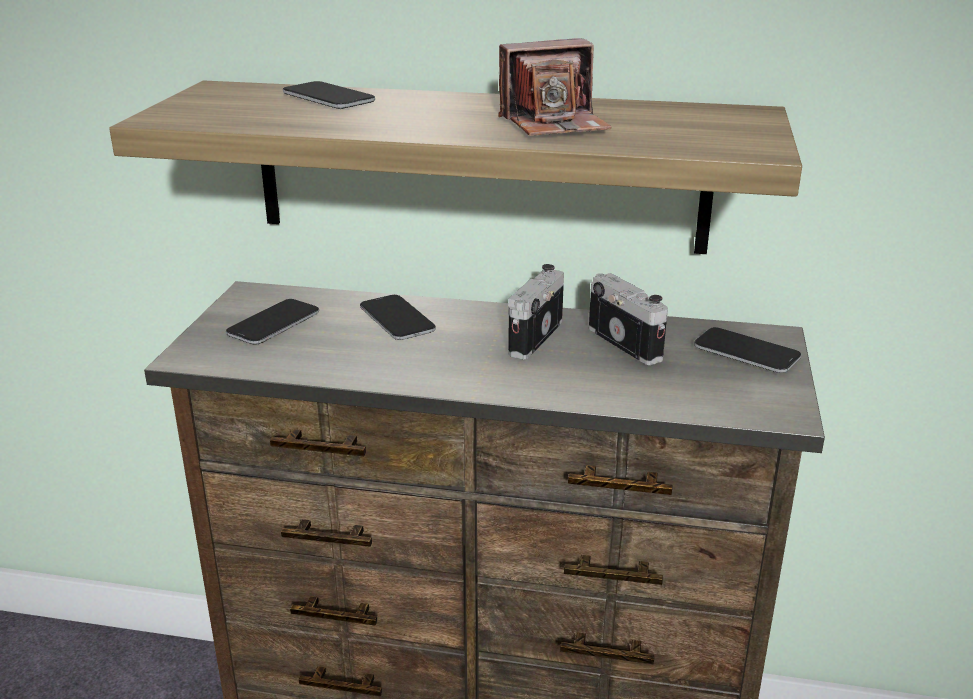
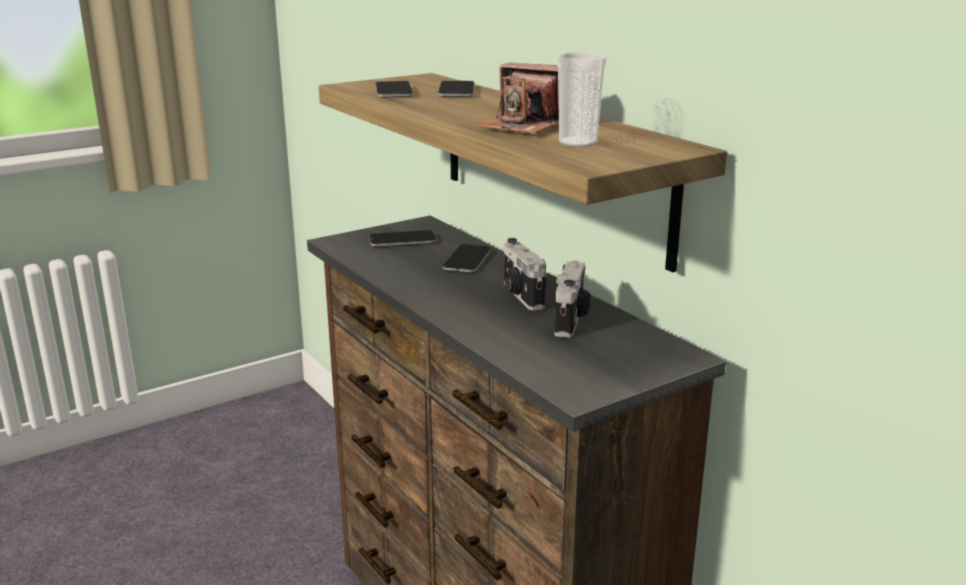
camera: 45 degrees right, 5 degrees down
camera [508,264,564,359] -> camera turned 90 degrees counterclockwise [504,238,546,311]
phone [694,327,801,373] -> phone moved to [376,81,413,98]
none -> cup [556,52,607,147]

